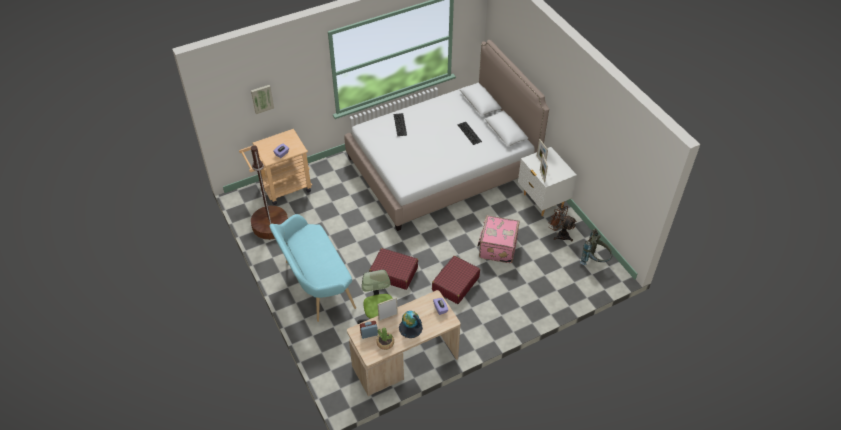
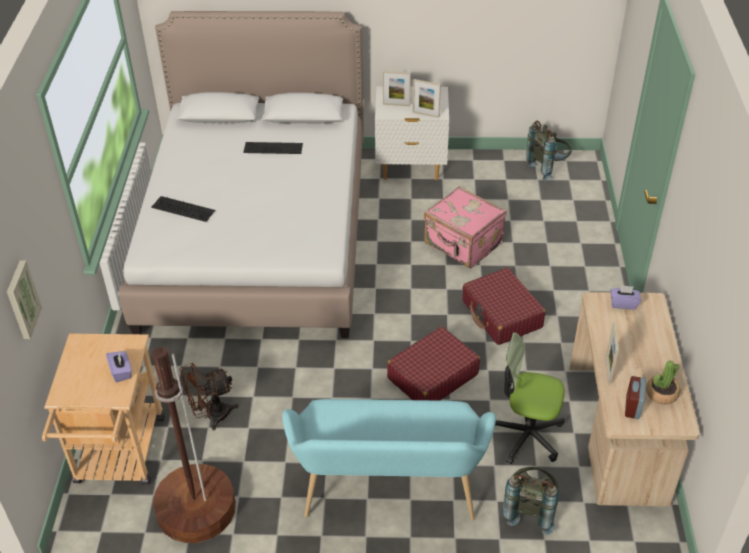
camera: 60 degrees left, 5 degrees down
globe [399,311,423,338] -> none
brown fan [549,204,577,241] -> brown fan moved to [180,363,238,430]
none -> grey backpack [502,466,559,535]

